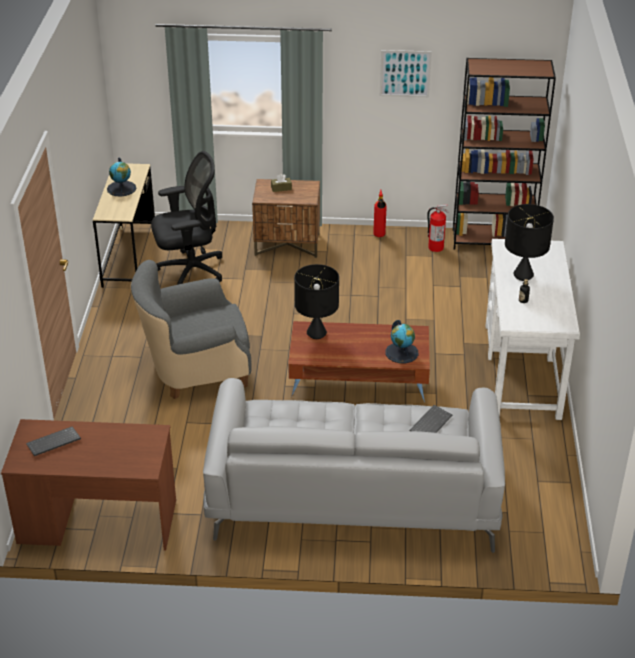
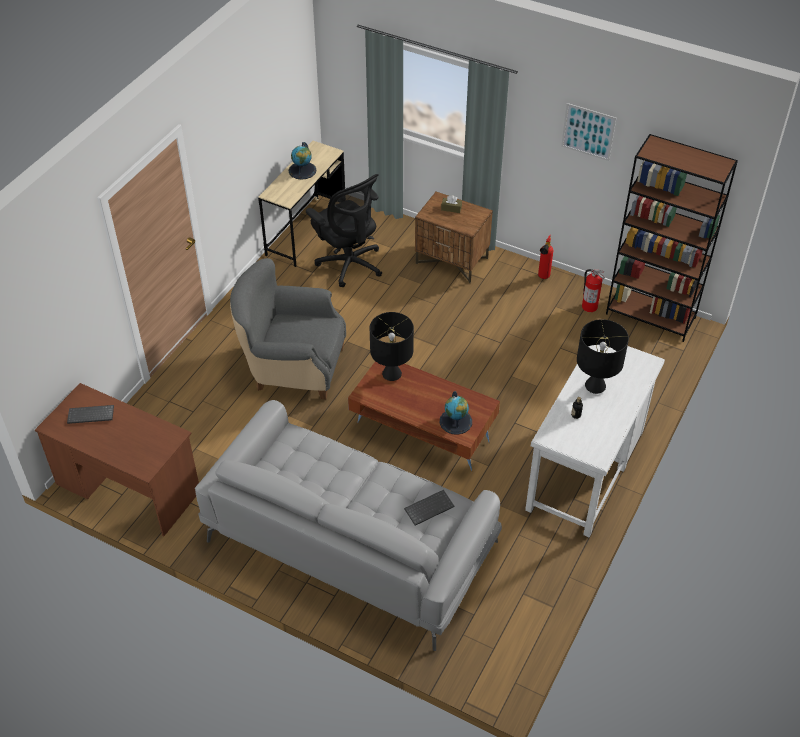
camera: 25 degrees right, 10 degrees up
black office chair [151,151,222,285] -> black office chair turned 45 degrees clockwise [306,174,382,287]

